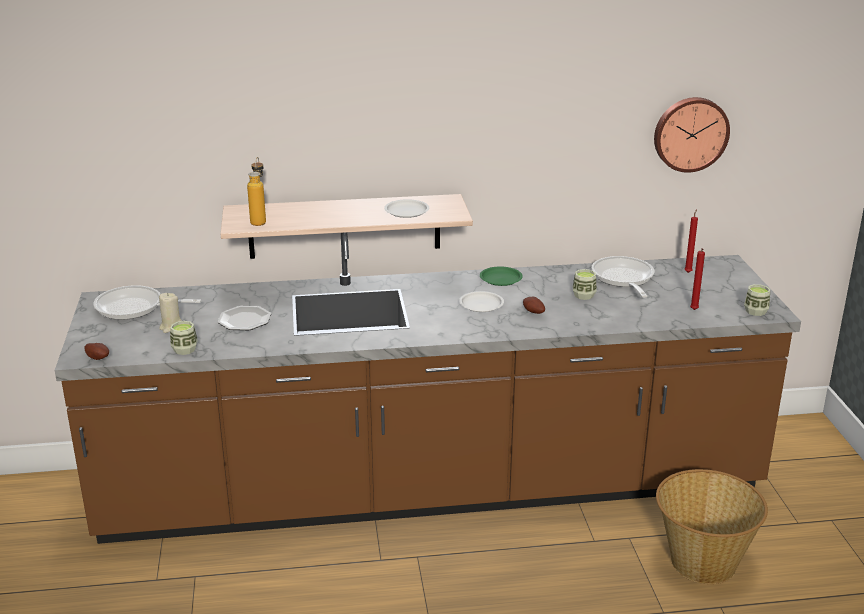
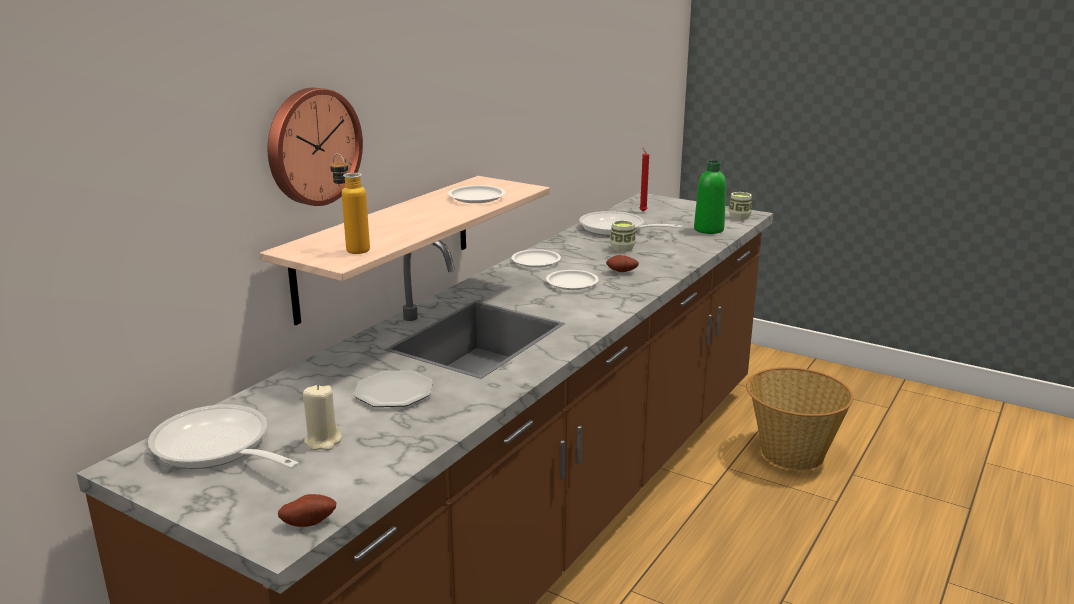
camera: 50 degrees left, 5 degrees down
frying pan [93,285,202,320] -> frying pan turned 75 degrees clockwise [148,404,299,469]
cup [170,321,198,355] -> none
green plate [480,266,523,286] -> white plate [512,249,561,268]
wall clock [654,97,730,173] -> wall clock moved to [268,88,363,206]
red candle [690,248,705,310] -> green bottle [694,160,726,234]

